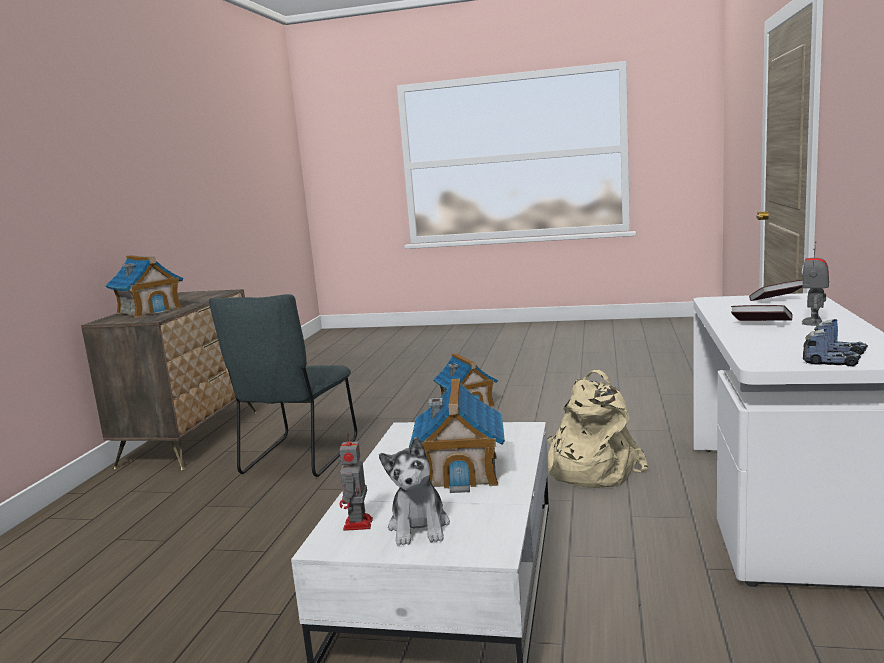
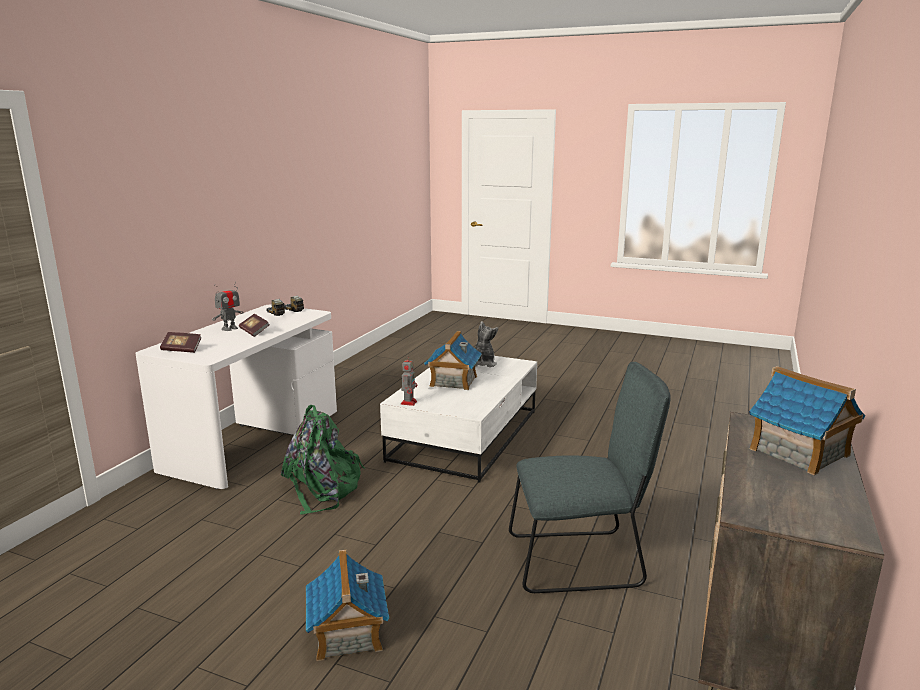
camera: 170 degrees left, 5 degrees up
grey chair [209,294,357,477] -> grey chair turned 60 degrees clockwise [509,362,671,593]
toy robot [339,433,373,531] -> toy robot moved to [401,356,417,406]
beige backpack [548,370,648,488] -> green backpack [281,405,365,515]

